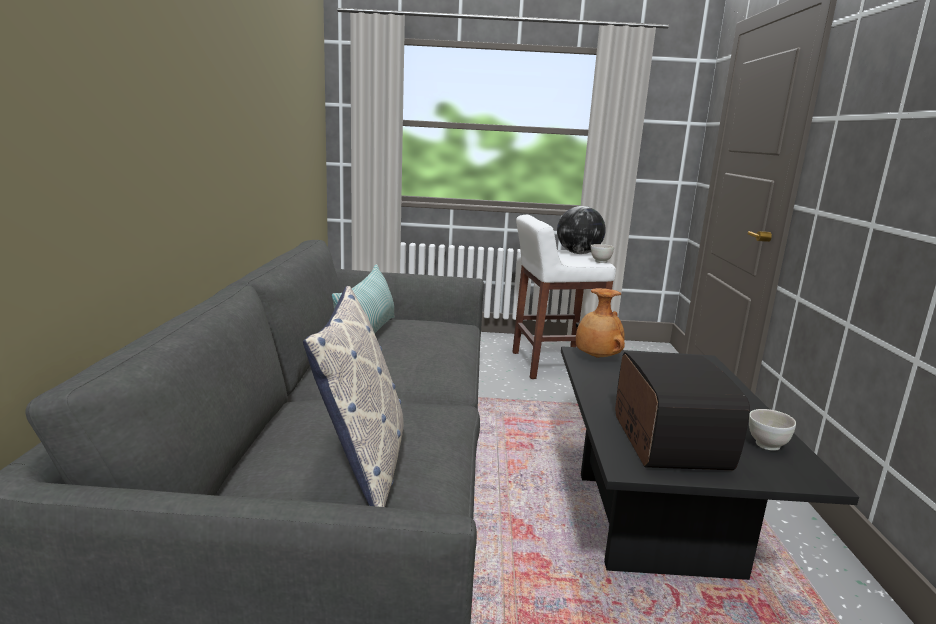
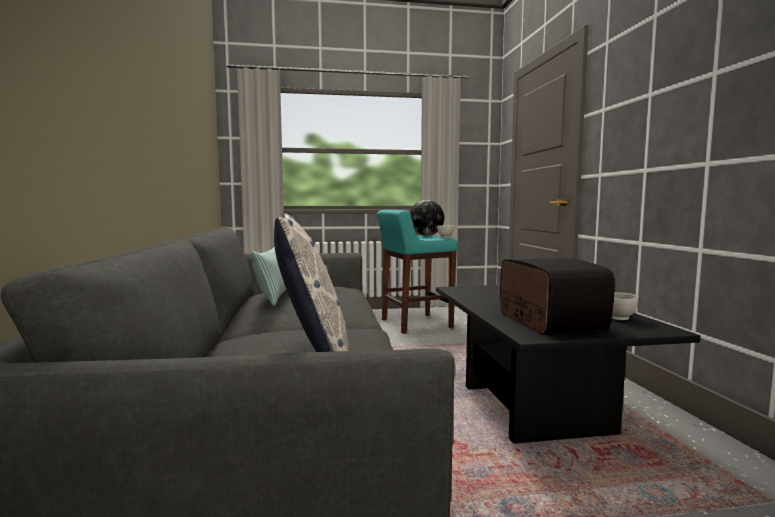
camera: 10 degrees left, 10 degrees down
white stool [512,215,616,379] -> turquoise stool [377,210,458,334]
brown vase [576,288,625,358] -> none

